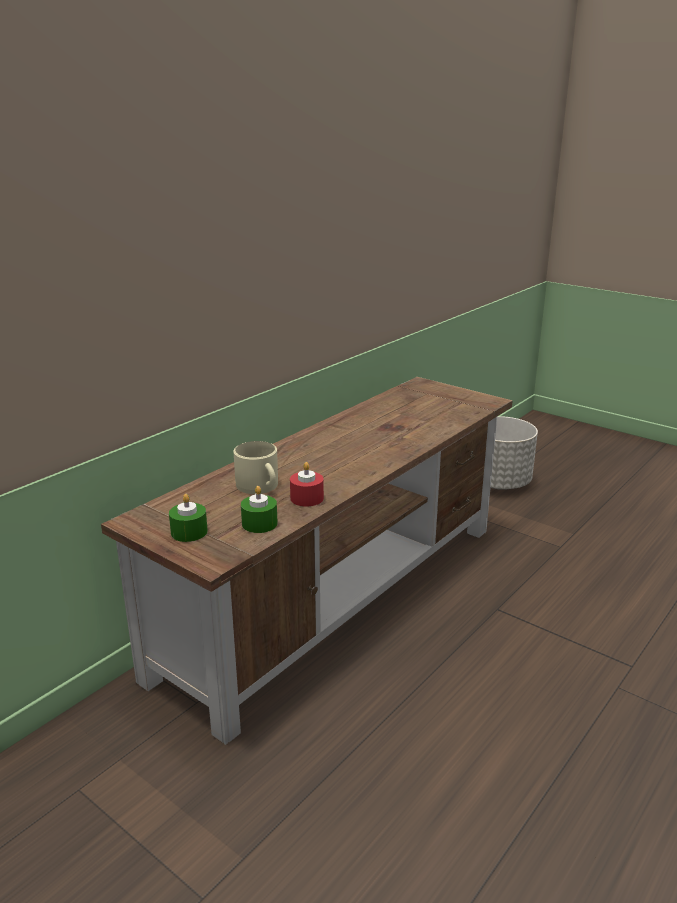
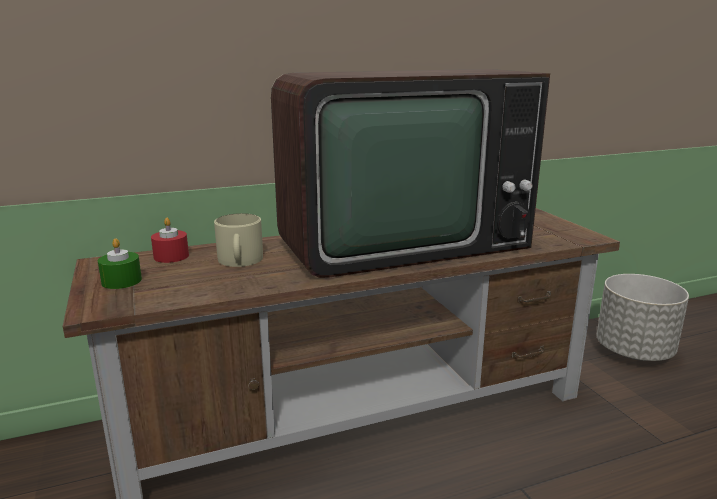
camera: 30 degrees right, 5 degrees down
green candle [241,486,278,533] -> none
red candle [290,462,324,506] -> red candle moved to [151,218,189,263]
none -> television [271,69,550,278]

